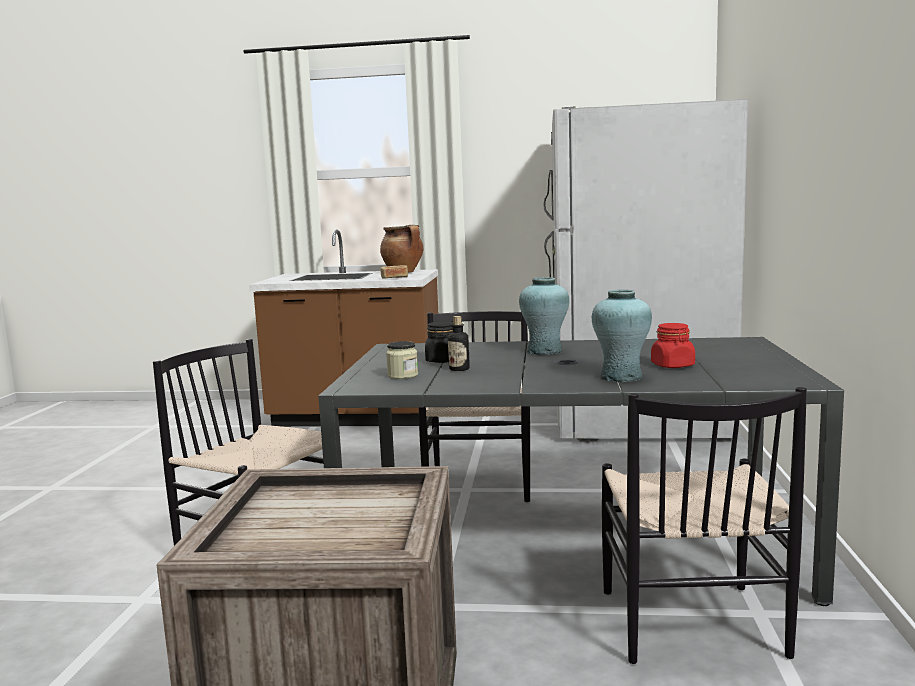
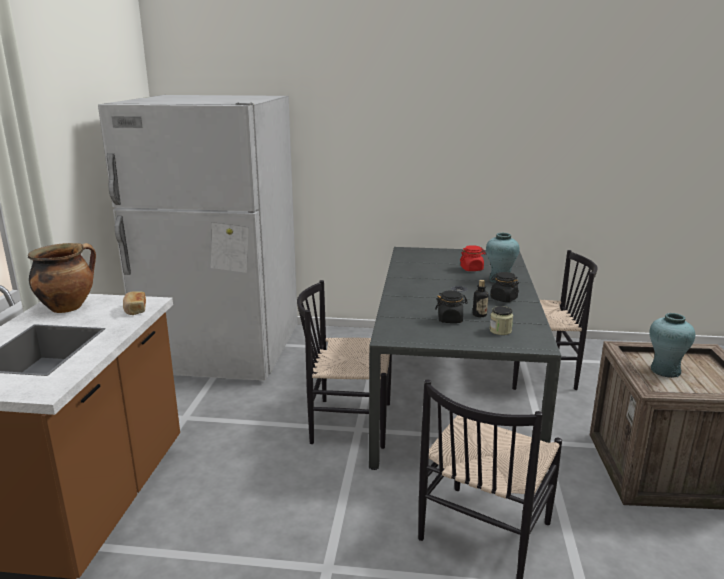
camera: 90 degrees left, 10 degrees up
turquoise vase [519,277,569,355] -> turquoise vase moved to [650,313,695,378]
none -> black jar [490,272,519,302]

